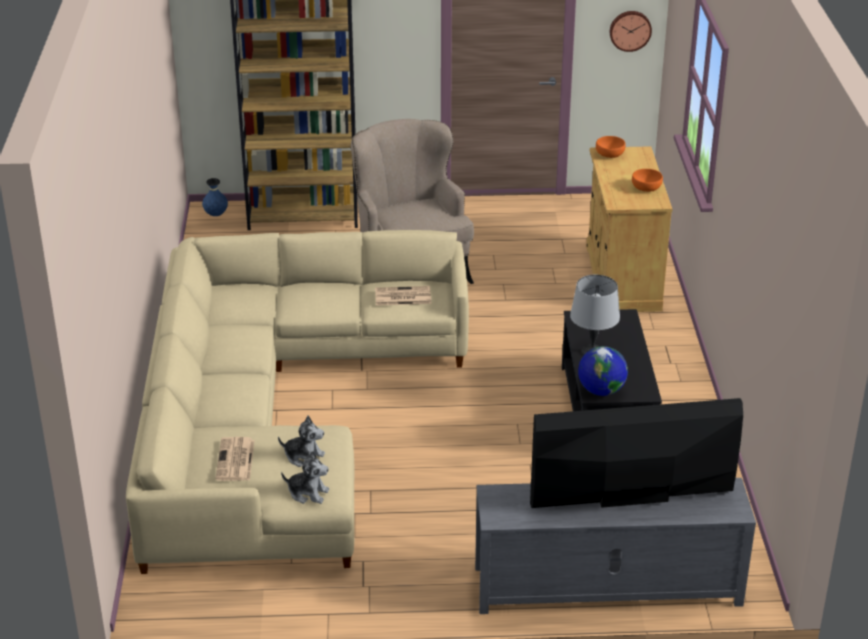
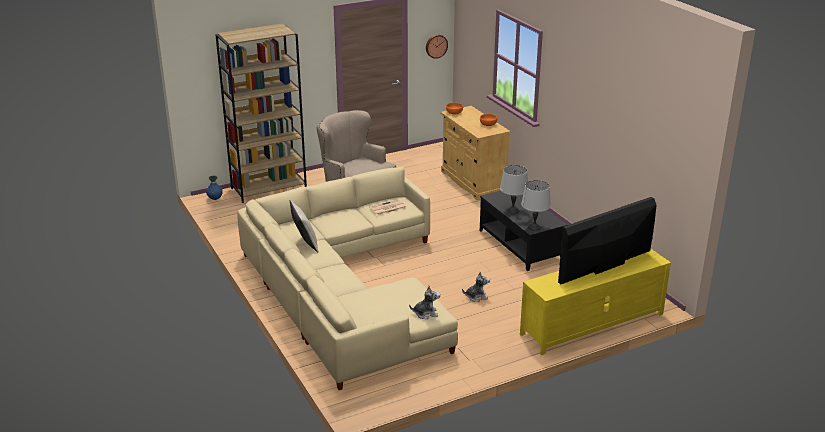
camera: 25 degrees left, 5 degrees down
newspaper [215,437,254,481] -> none
plush toy [278,416,325,467] -> plush toy moved to [462,272,490,302]
grey tv stand [475,478,756,614] -> yellow tv stand [520,249,671,355]
globe [578,346,628,396] -> grey table lamp [521,180,551,231]
none -> beige pillow [290,200,318,252]

